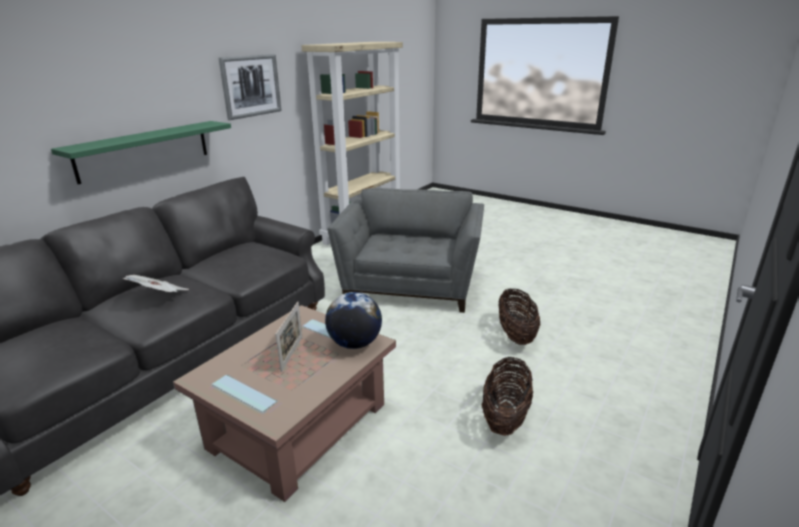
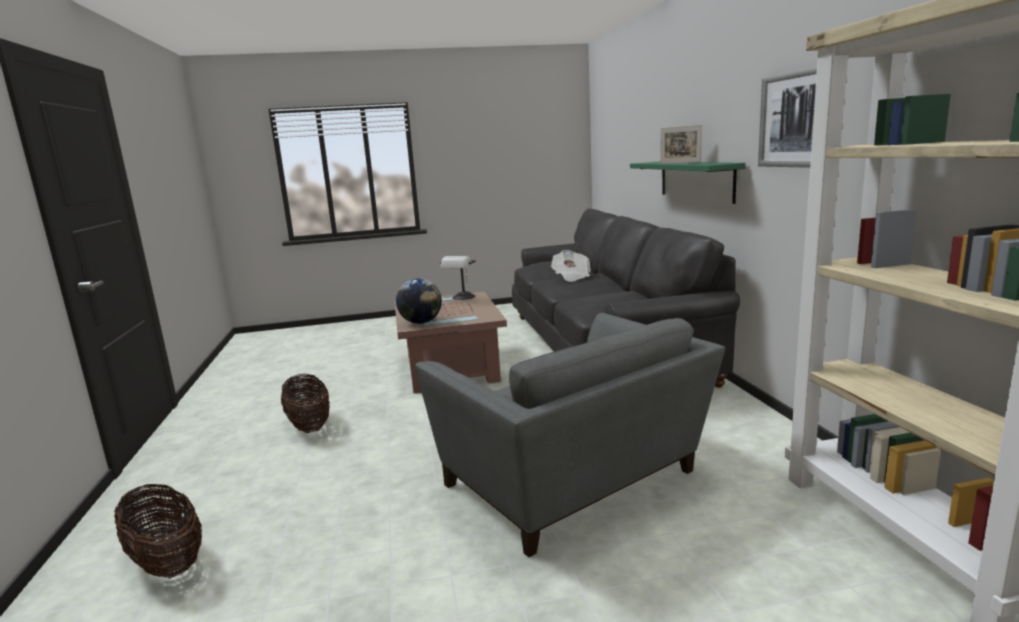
camera: 135 degrees right, 10 degrees down
picture frame [275,302,302,373] -> picture frame moved to [661,125,702,164]
basket [498,288,540,345] -> basket moved to [114,484,202,579]
none -> table lamp [440,256,476,300]

